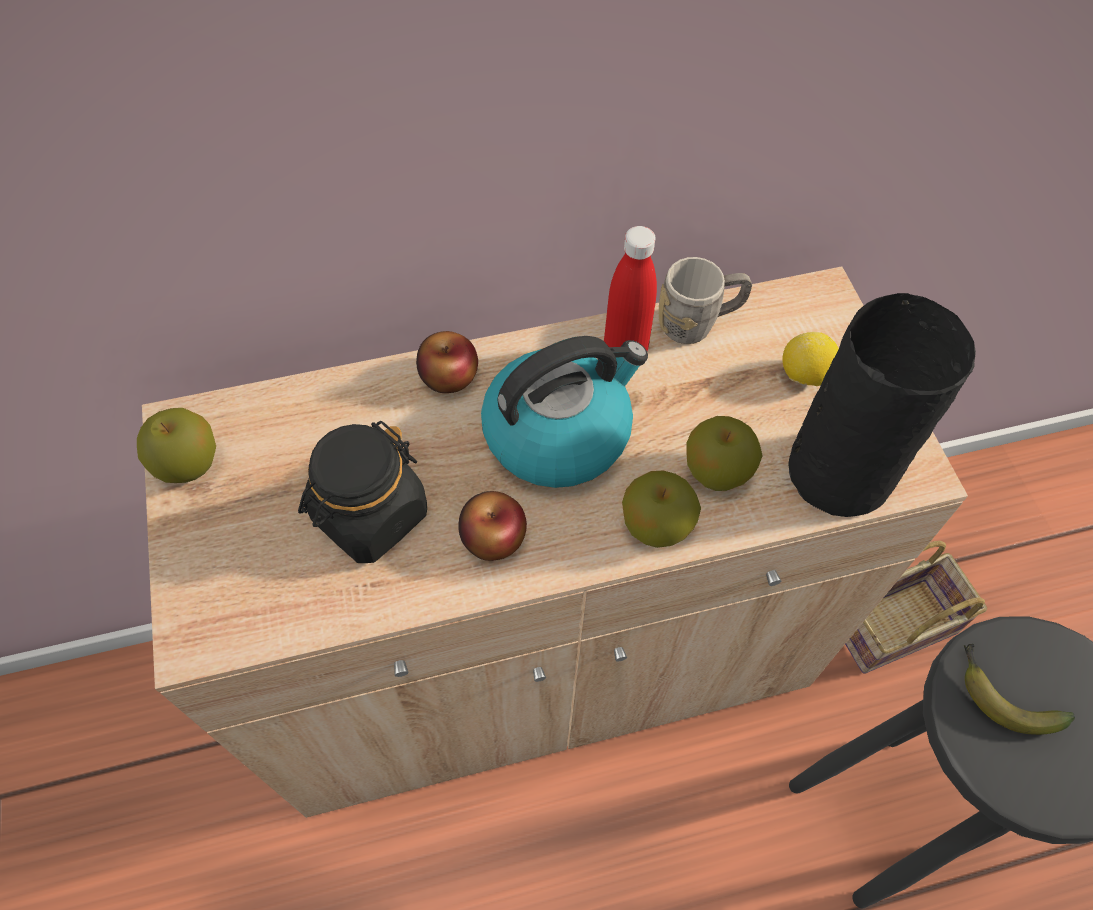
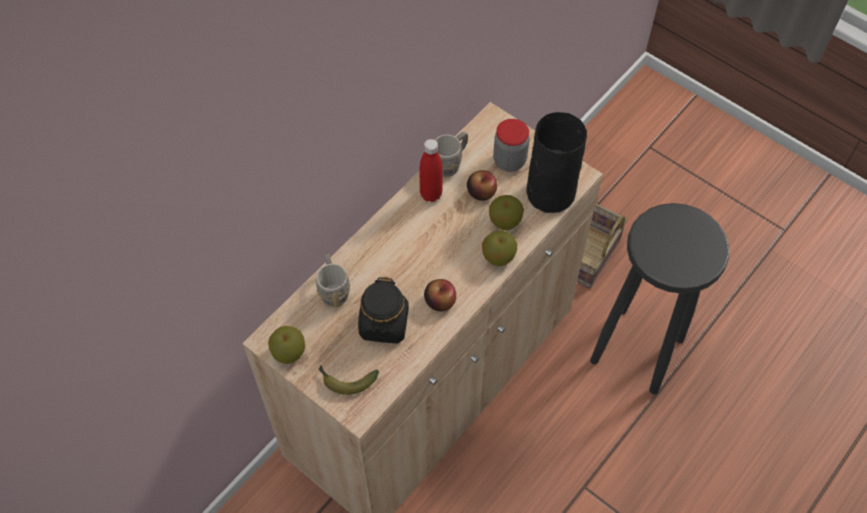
camera: 35 degrees left, 0 degrees up
apple [416,331,478,393] -> apple moved to [467,170,497,201]
kettle [481,336,648,488] -> none
lemon [782,332,839,386] -> jar [493,119,530,172]
banana [964,644,1075,735] -> banana moved to [318,366,379,395]
none -> grey mug [316,254,350,307]

